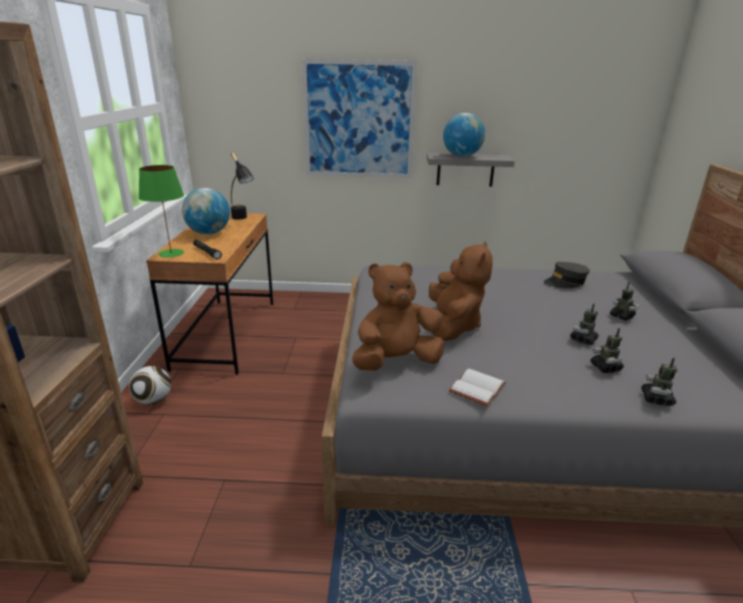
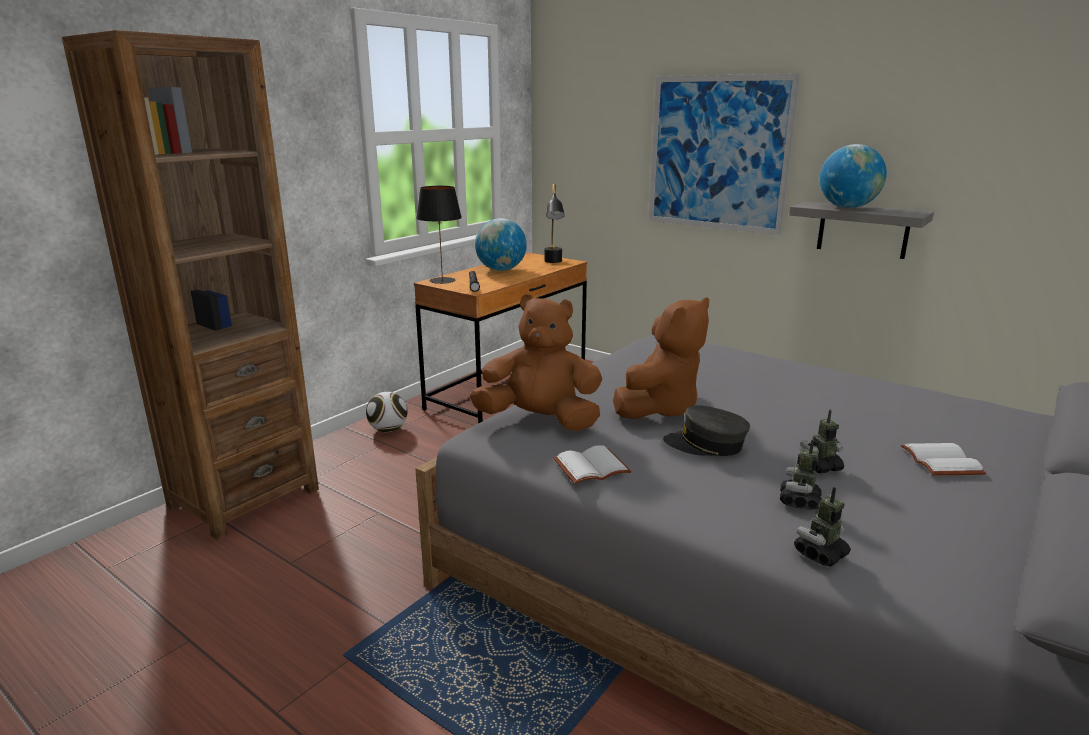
camera: 35 degrees right, 5 degrees down
green table lamp [139,165,184,257] -> black table lamp [416,186,462,284]
grey cap [544,262,590,288] -> grey cap moved to [663,405,750,456]
toy robot [610,282,639,321] -> white book [901,443,987,475]

